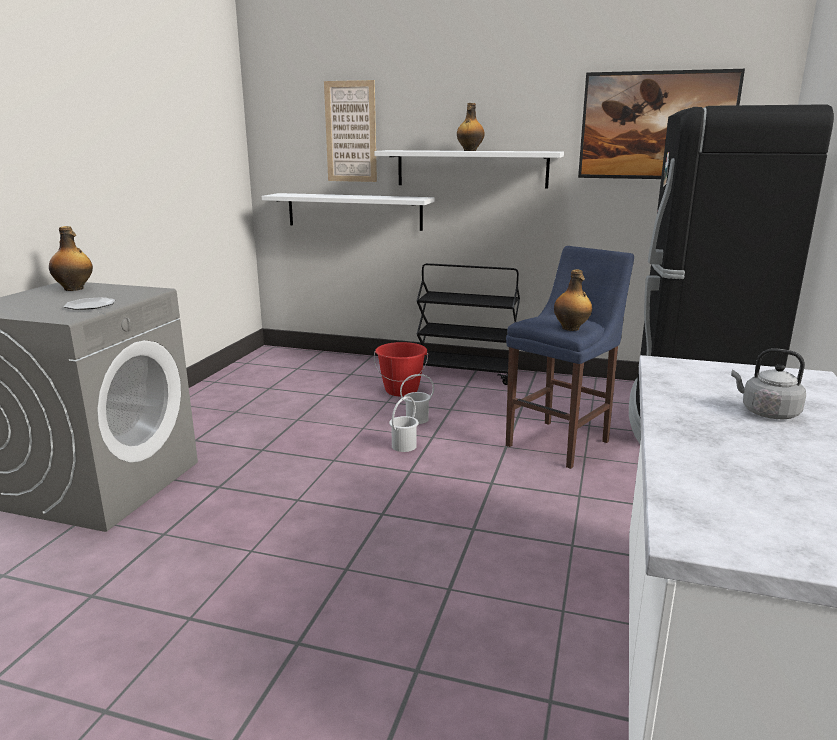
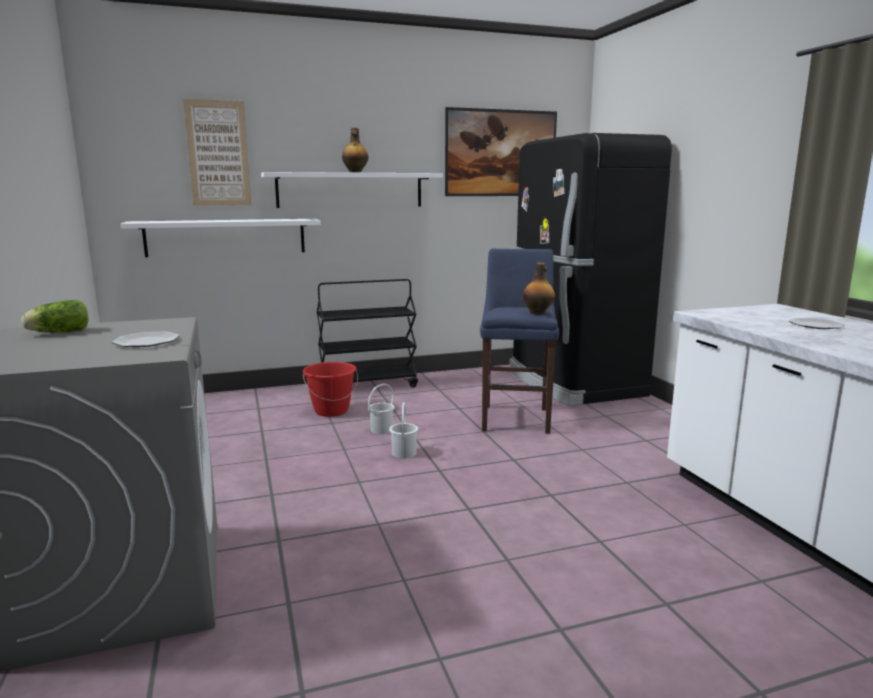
camera: 35 degrees left, 5 degrees down
bottle [49,226,93,291] -> lettuce [21,300,88,333]
grey kettle [731,348,806,419] -> plate [789,318,844,329]

